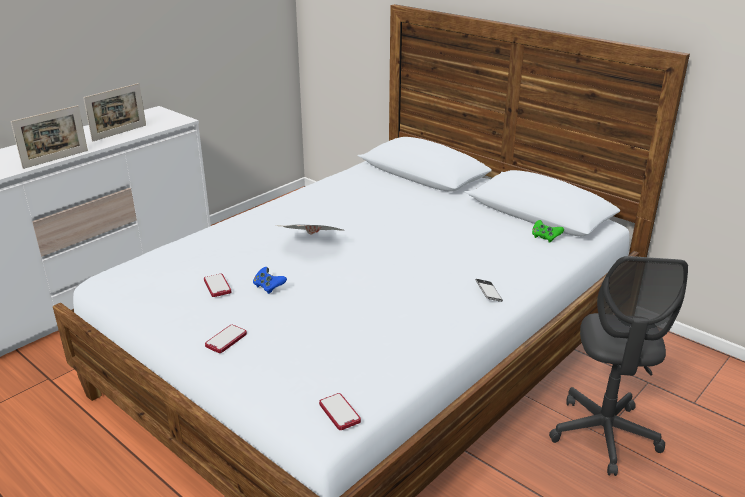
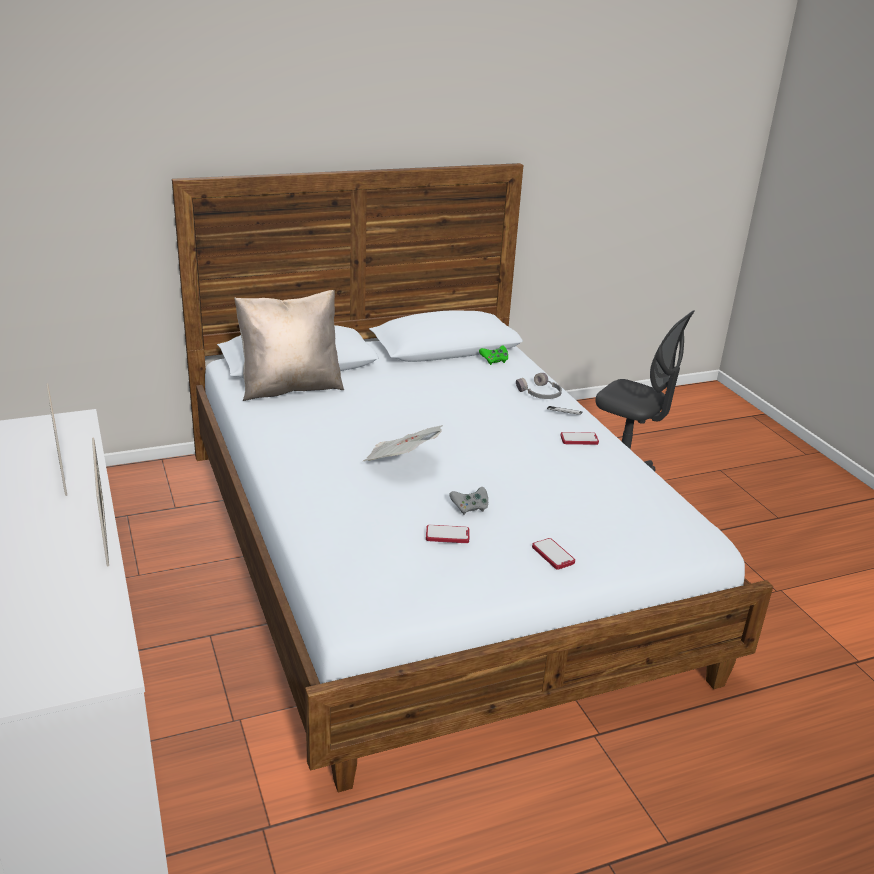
camera: 65 degrees left, 0 degrees up
blue game controller [253,267,287,294] -> grey game controller [450,487,488,515]
phone [319,393,361,430] -> phone moved to [560,432,599,445]
none -> beige pillow [234,290,344,401]
none -> grey headphones [516,373,562,399]

